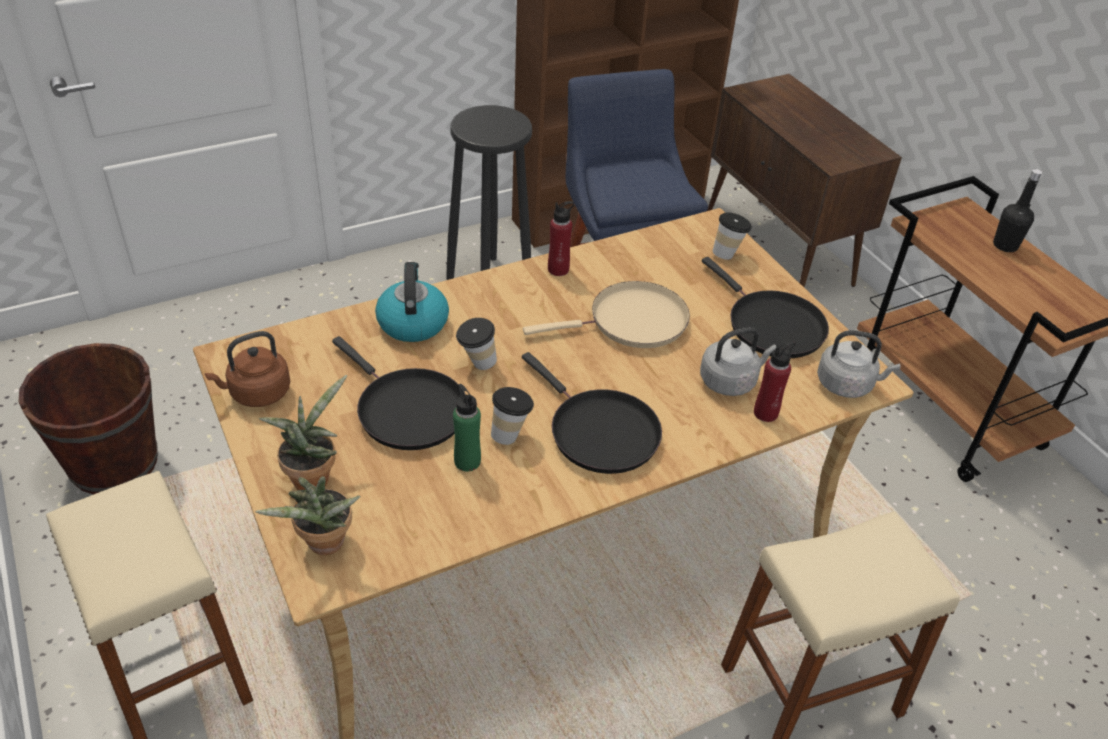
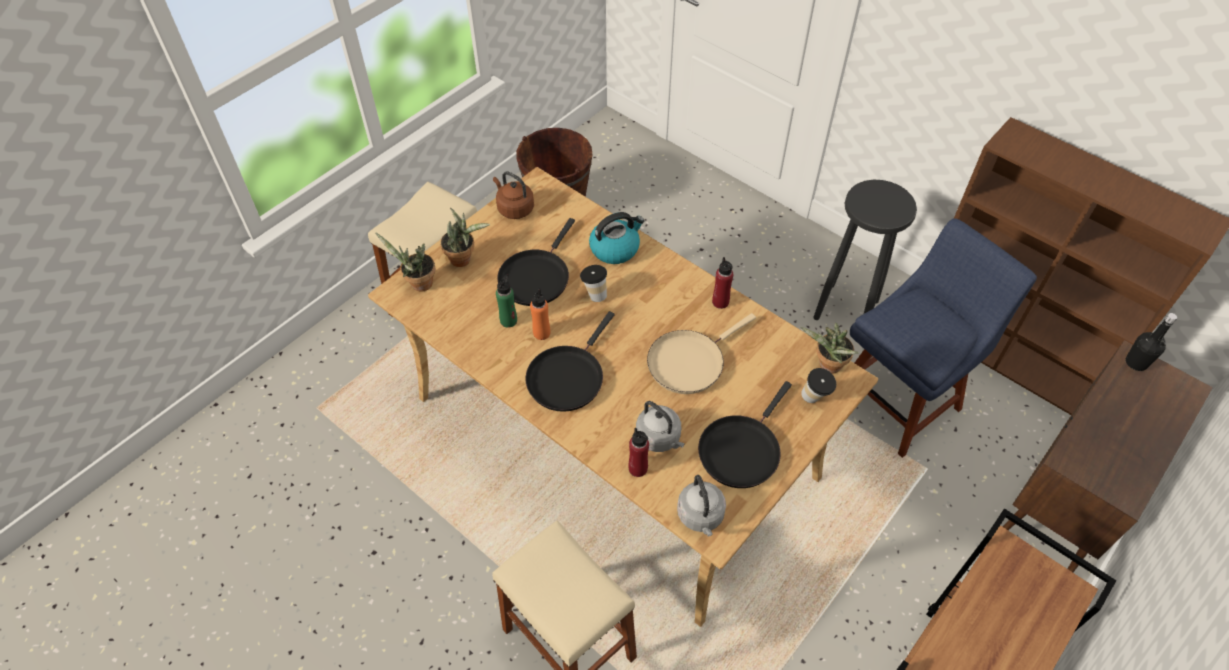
camera: 70 degrees right, 10 degrees up
cup [491,387,534,445] -> orange bottle [530,288,550,340]
beige frying pan [523,281,690,348] -> beige frying pan turned 90 degrees clockwise [647,313,756,394]
black bottle [993,169,1042,252] -> black bottle moved to [1126,313,1177,371]
none -> potted plant [800,323,859,374]

